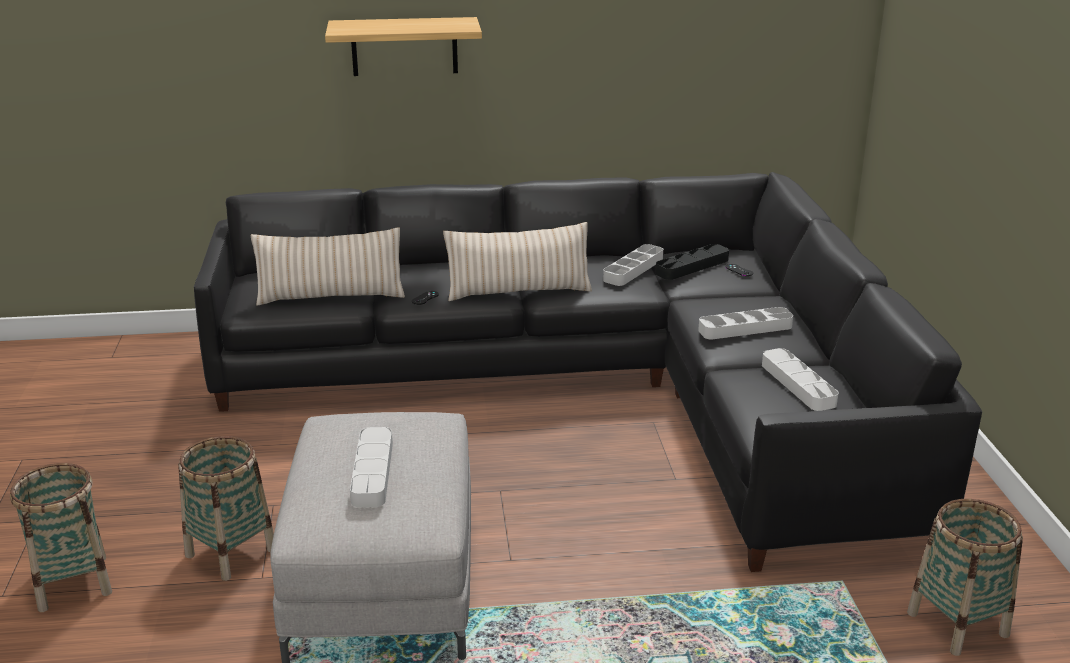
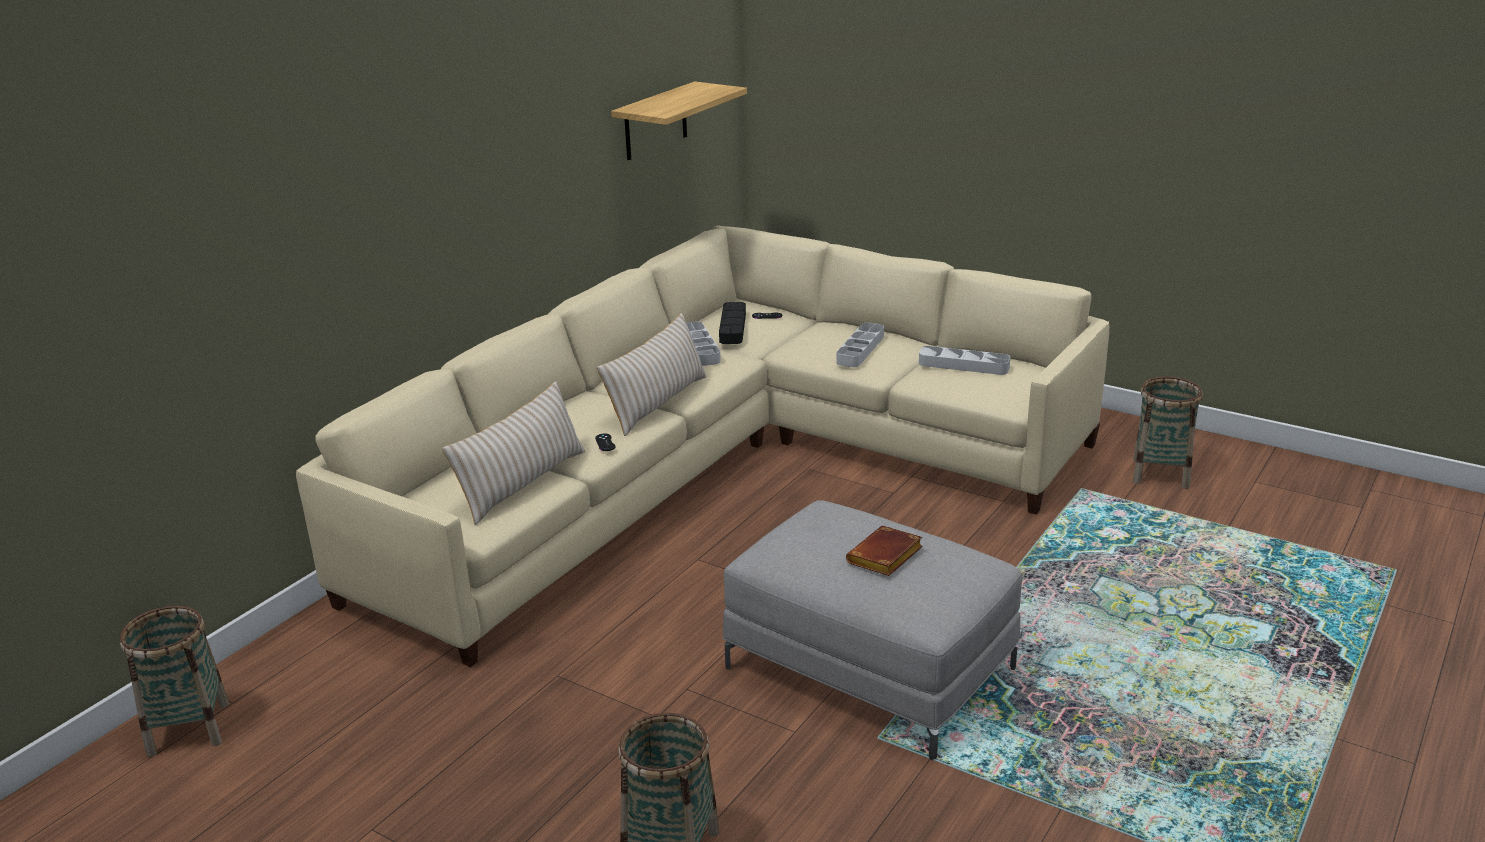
camera: 50 degrees left, 0 degrees up
basket [178,436,274,581] -> basket moved to [120,606,229,757]
black sofa [194,172,982,572] -> beige sofa [296,226,1109,667]
shelf [325,17,482,76] -> shelf moved to [611,81,747,160]
grey tray [350,427,393,507] -> brown book [846,526,923,576]

